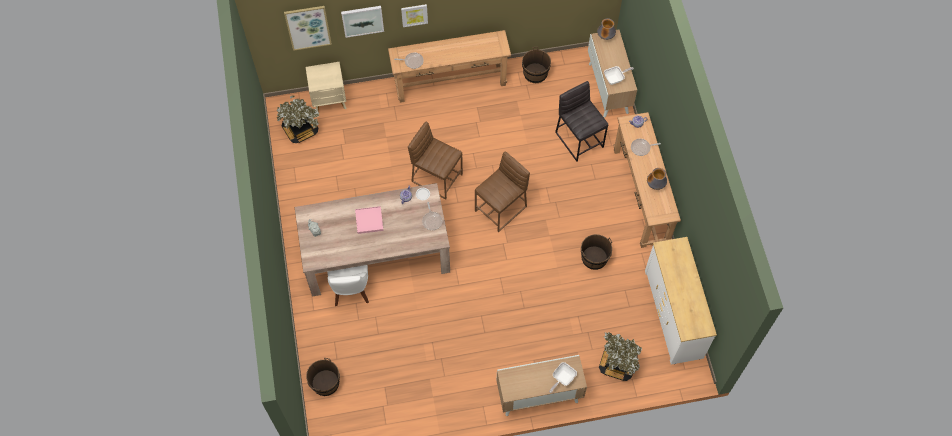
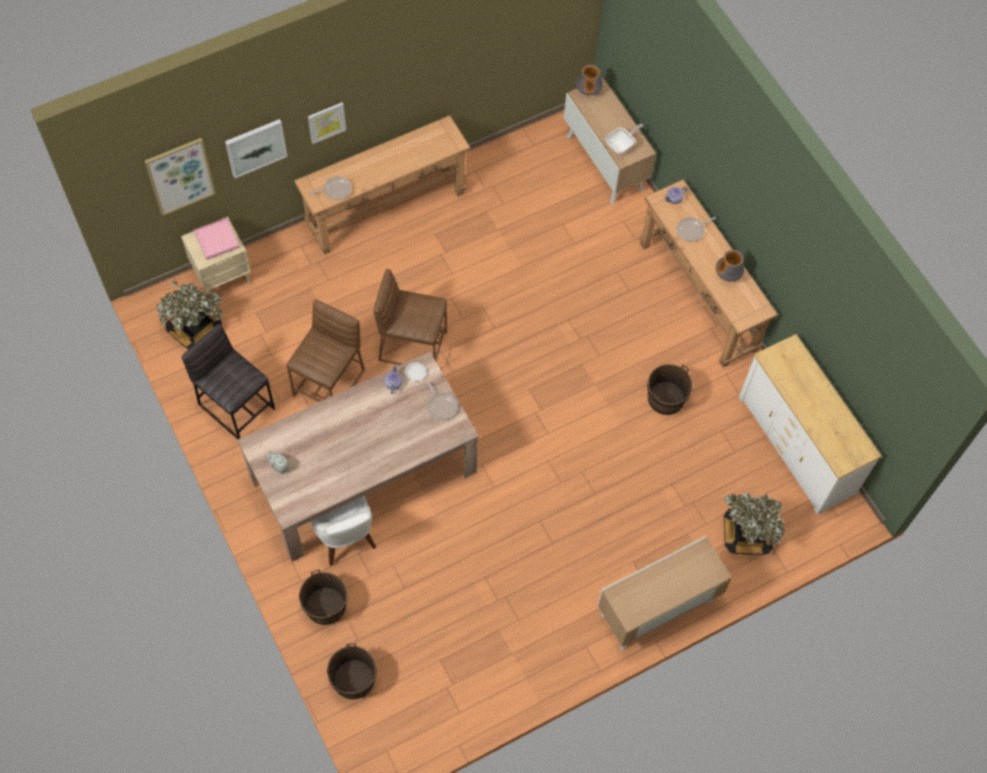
camera: 20 degrees left, 0 degrees up
pink tray [355,206,383,234] -> pink tray moved to [194,218,240,260]
brown stool [475,151,530,232] -> brown stool moved to [287,300,365,402]
brown bucket [522,47,551,83] -> brown bucket moved to [299,569,348,625]
frying pan [549,362,577,393] -> none
grey stool [555,81,608,162] -> grey stool moved to [182,324,275,439]

